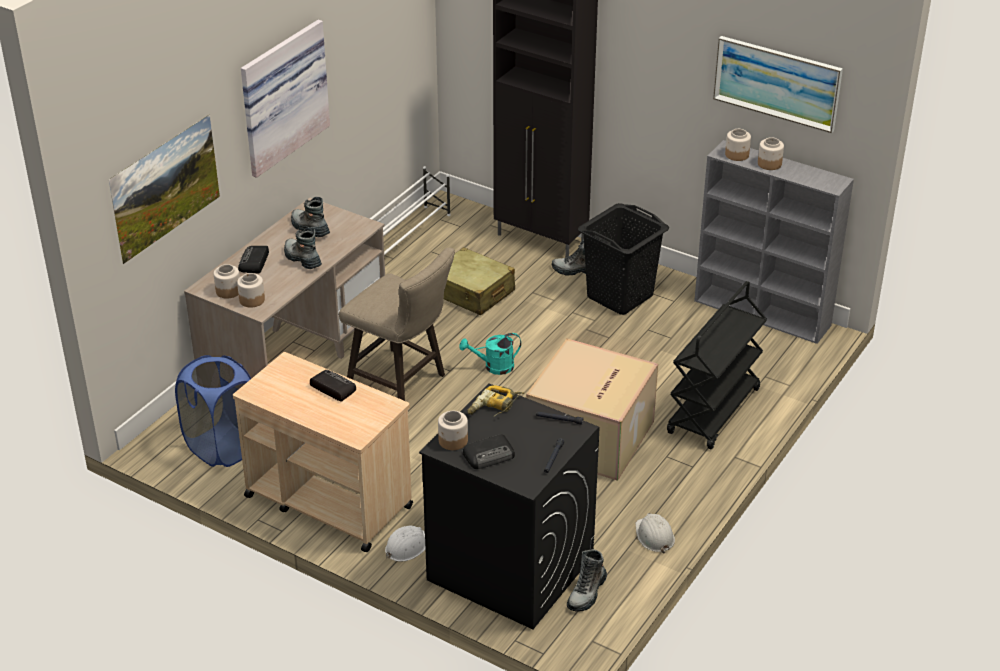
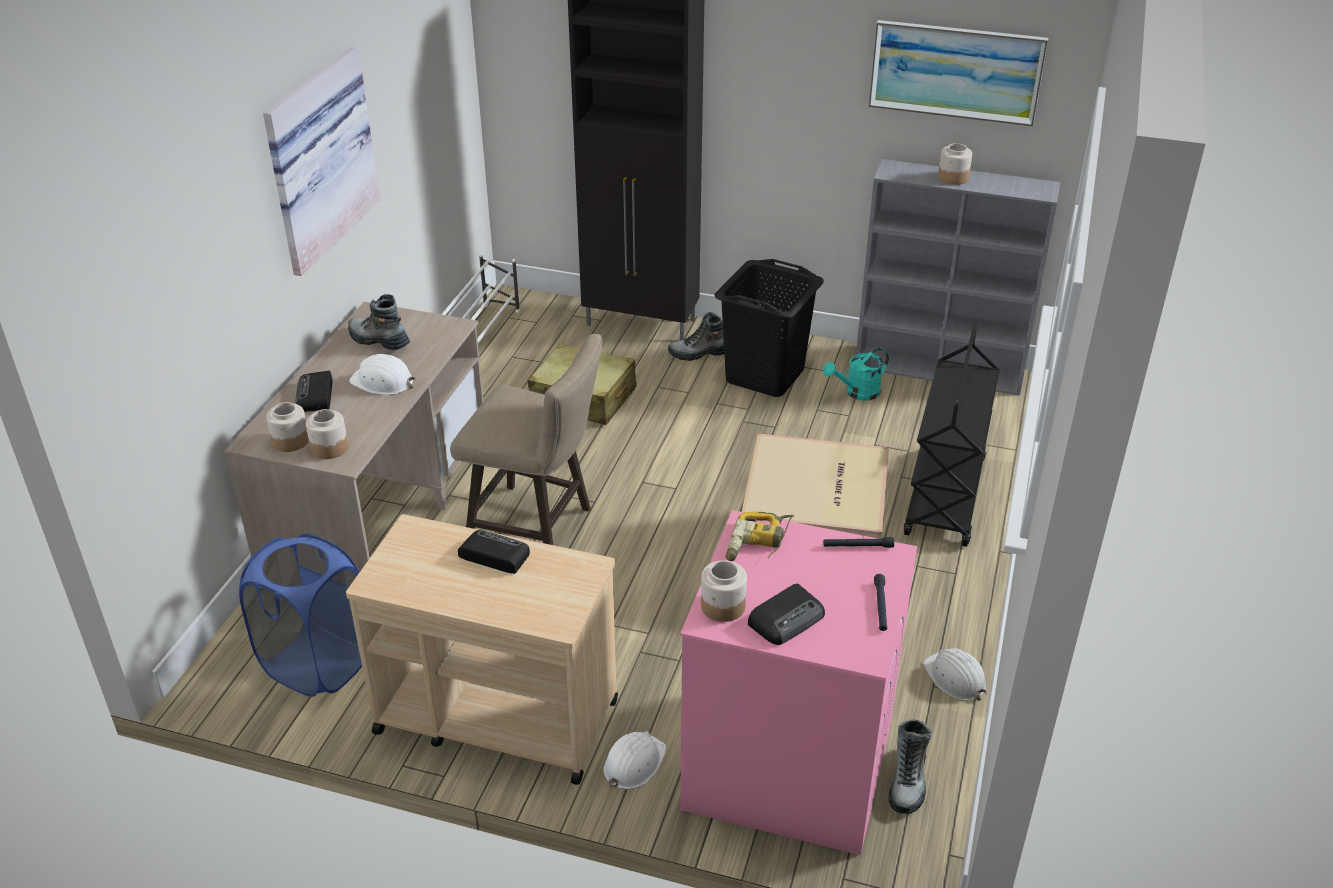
camera: 15 degrees left, 0 degrees up
picture [109,115,220,264] -> none
boot [284,227,322,269] -> white hard hat [349,354,416,395]
black washing machine [419,383,600,629] -> pink washing machine [680,510,917,855]
turquoise watering can [459,333,521,375] -> turquoise watering can moved to [823,348,889,401]
jar [725,129,751,161] -> none

